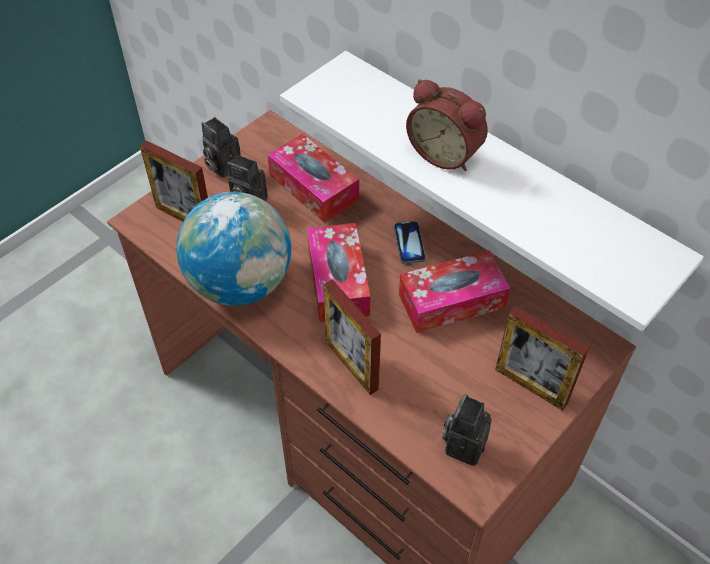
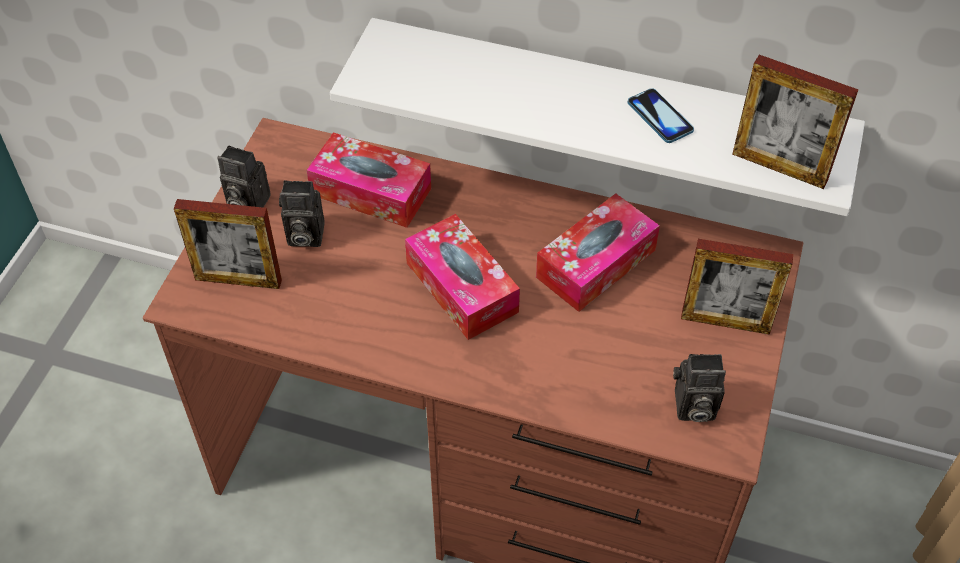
camera: 25 degrees left, 0 degrees up
globe [176,192,291,306] -> none
picture frame [323,279,381,395] -> picture frame moved to [732,55,859,189]
phone [394,221,426,264] -> phone moved to [628,88,694,143]
alarm clock [406,79,488,171] -> none
camera [442,394,492,466] -> camera turned 90 degrees counterclockwise [673,354,726,422]

